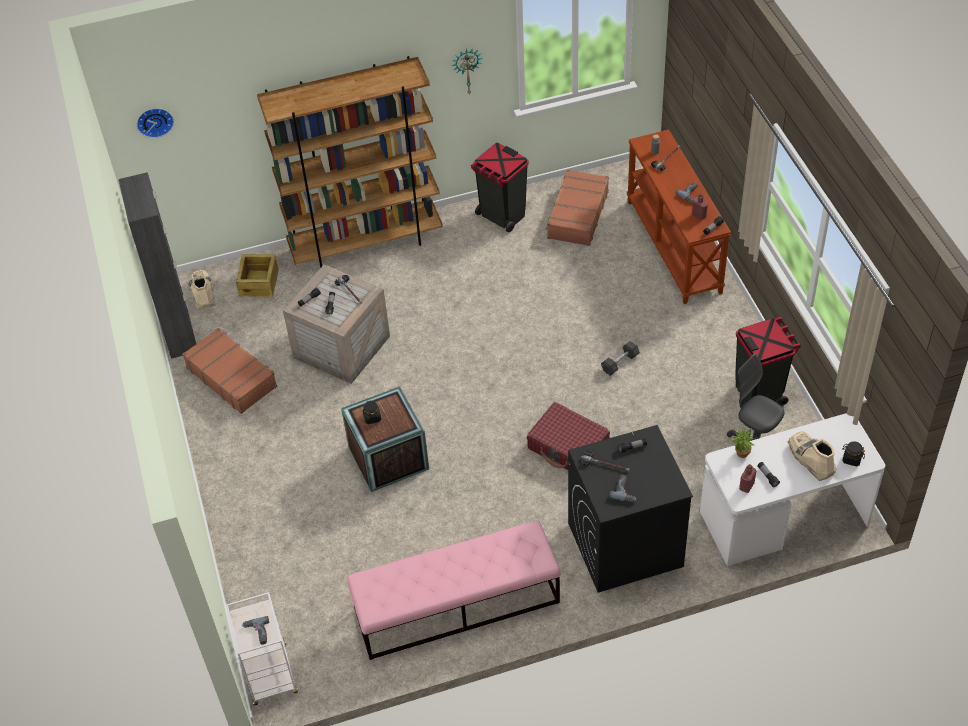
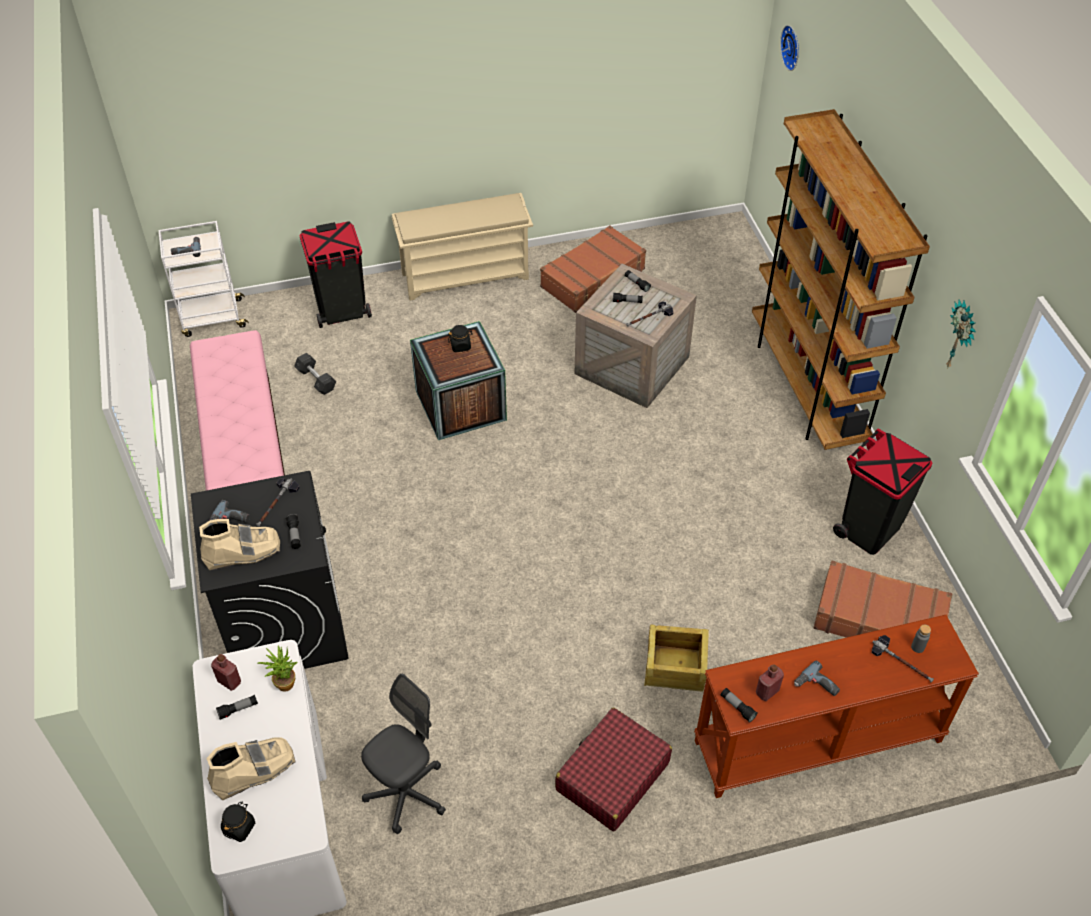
camera: 90 degrees right, 0 degrees up
black cabinet [118,172,196,359] -> none
beige boot [188,270,215,310] -> beige boot moved to [199,519,280,570]
crate [236,254,279,298] -> crate moved to [644,625,709,692]
red suitcase [527,402,610,470] -> red suitcase moved to [555,707,672,832]
grey dumbbell [601,341,640,376] -> grey dumbbell moved to [294,353,336,395]
black trash can [735,317,801,406] -> black trash can moved to [300,222,372,328]
none -> beige shoe rack [392,193,533,300]

